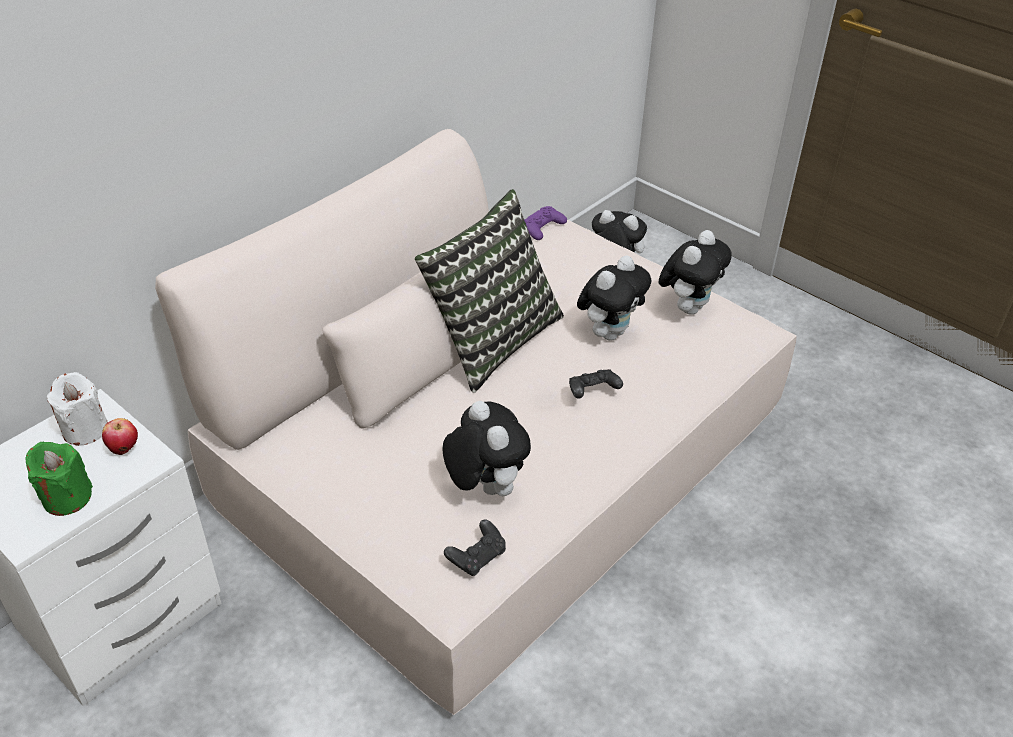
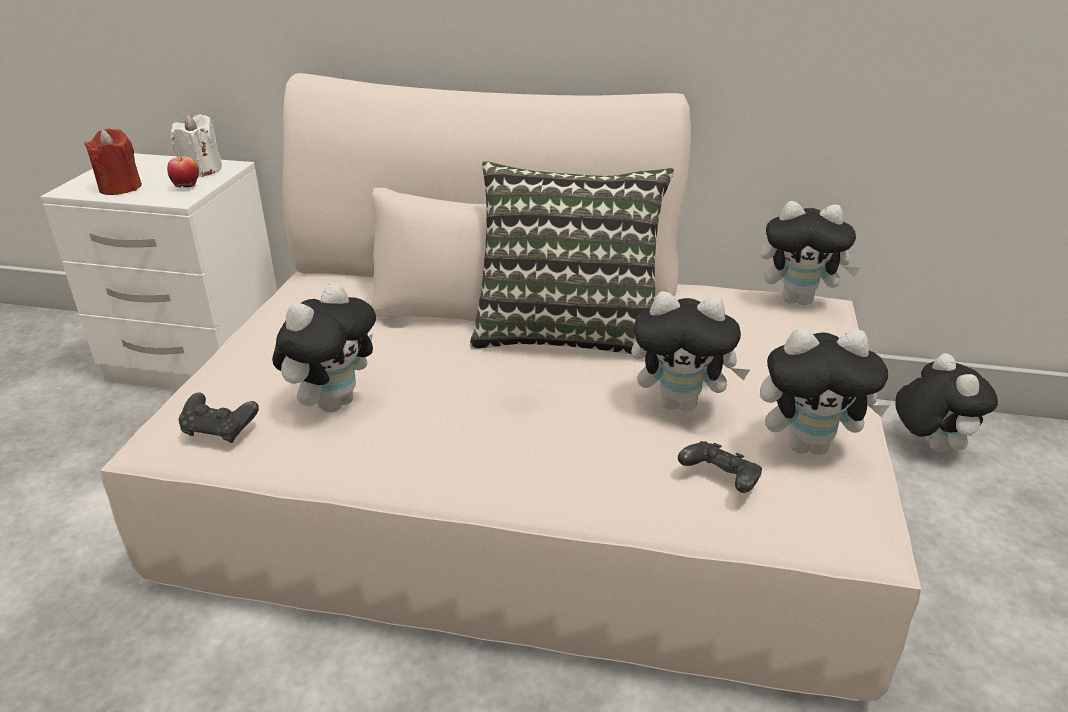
camera: 60 degrees right, 10 degrees down
green candle [25,442,93,516] -> red candle [84,129,142,195]
purple game controller [524,206,567,240] -> plush toy [761,201,860,305]
black game controller [569,369,623,399] -> black game controller moved to [678,441,762,493]

